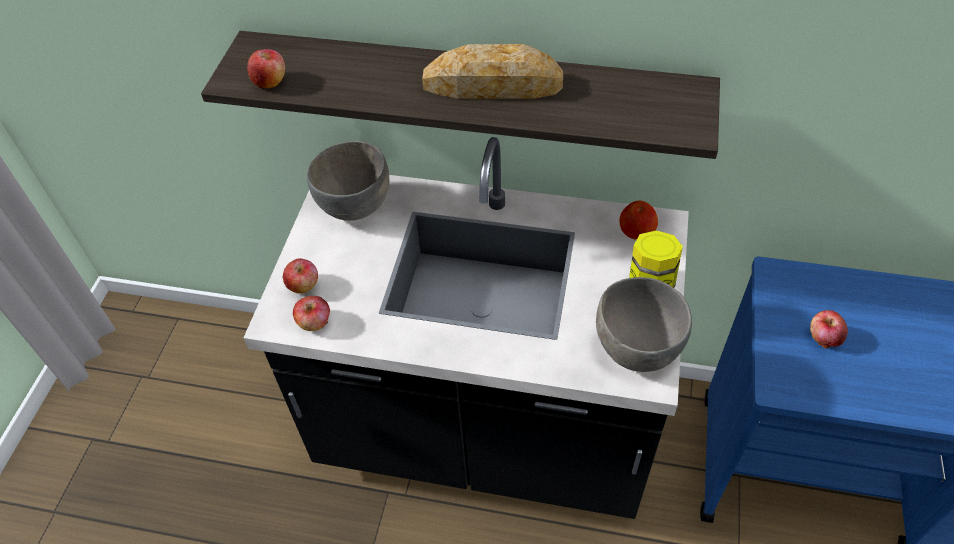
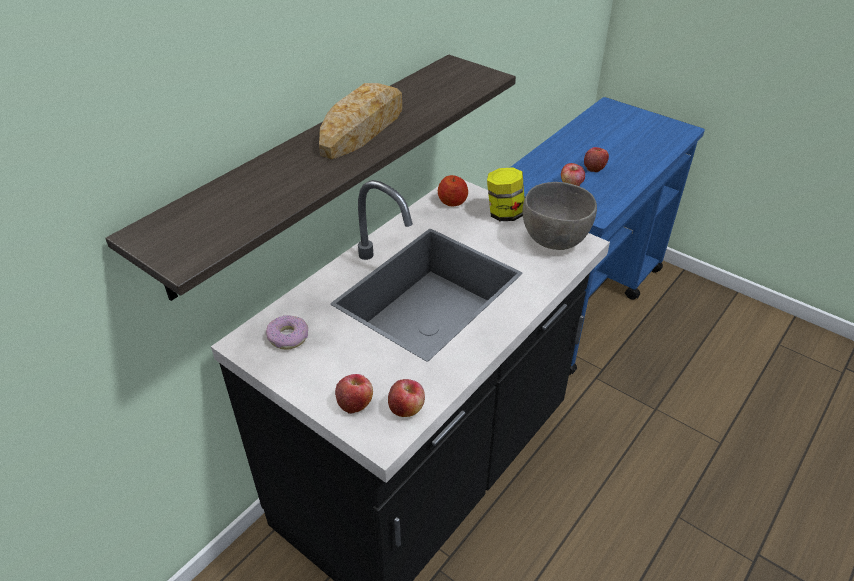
camera: 65 degrees left, 10 degrees down
apple [247,49,285,89] -> apple moved to [584,147,609,172]
grey bowl [307,141,389,221] -> donut [266,315,308,350]

